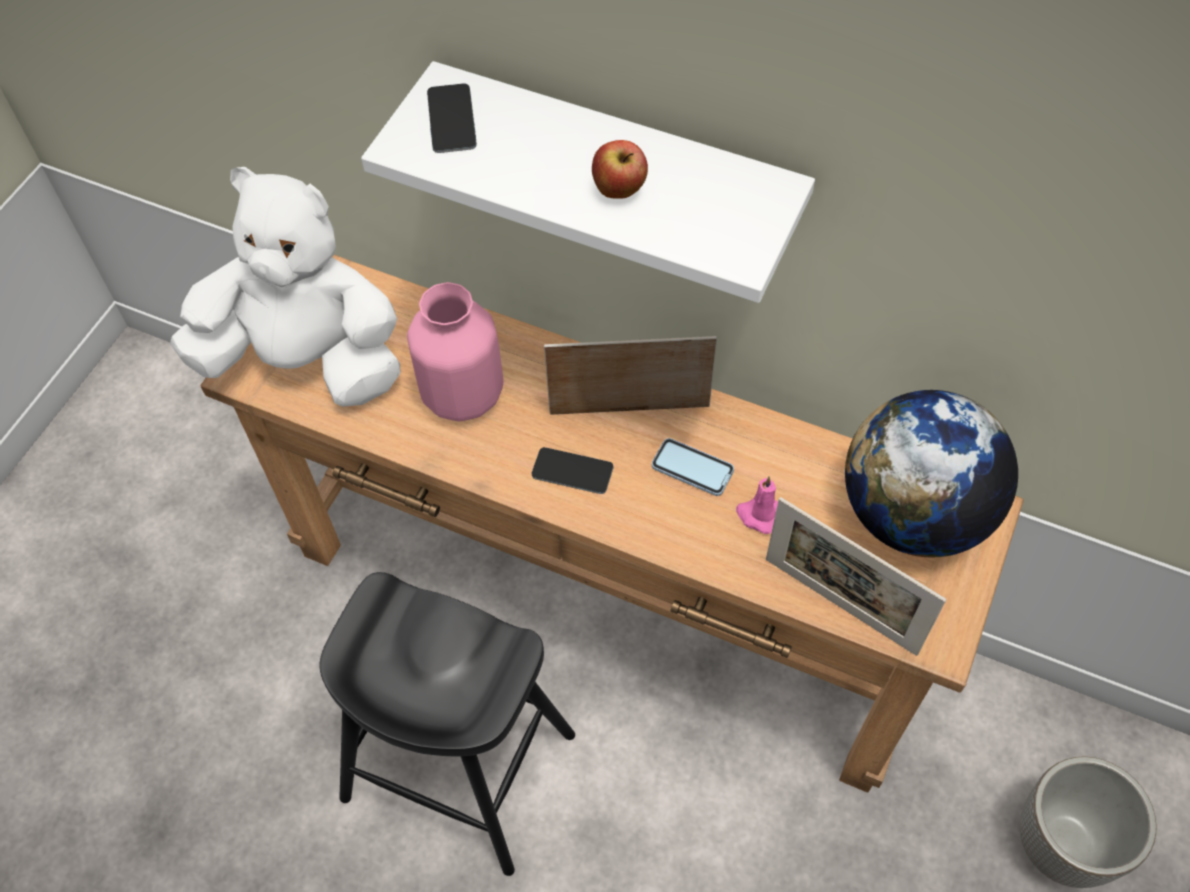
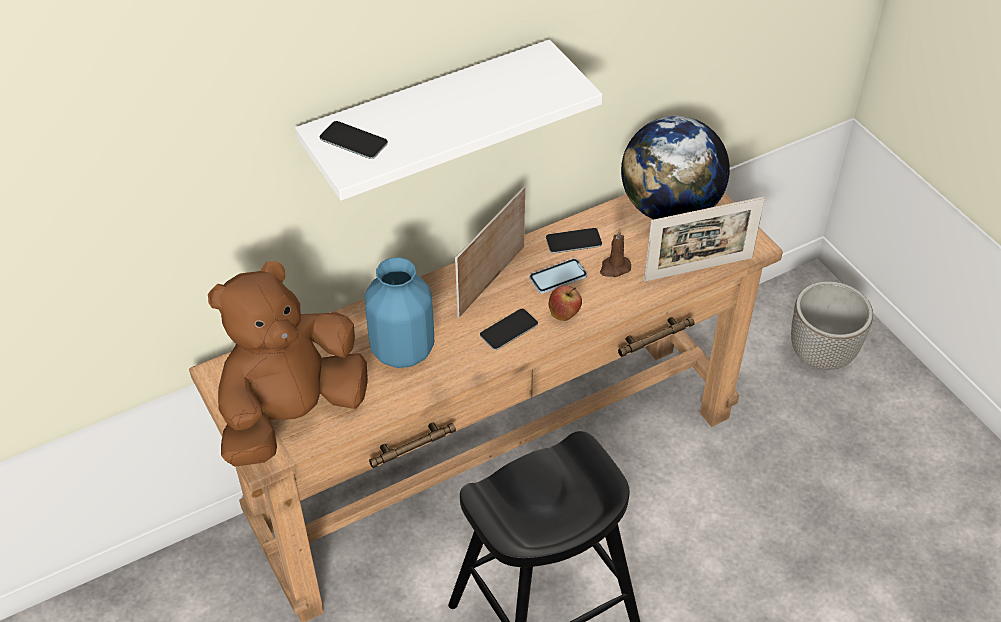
camera: 55 degrees left, 10 degrees down
white plush toy [170,167,401,407] -> brown plush toy [208,261,368,467]
pink vase [407,282,503,422] -> blue vase [365,257,434,368]
apple [592,140,648,199] -> apple moved to [549,285,582,321]
pink candle [736,476,778,534] -> brown candle [600,229,631,277]
none -> phone [546,228,602,253]

